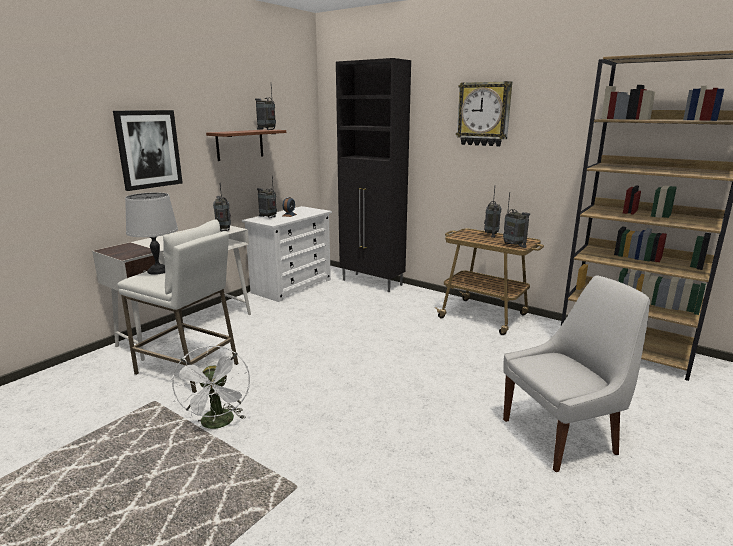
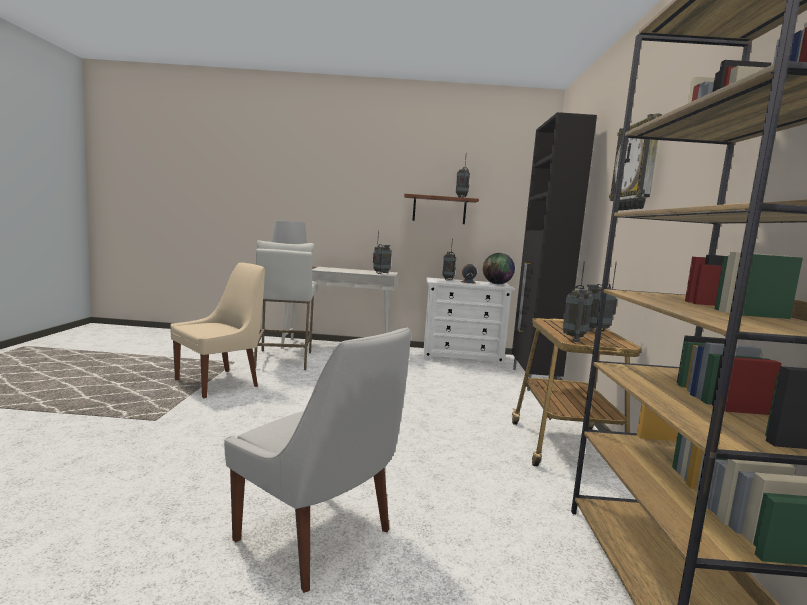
camera: 55 degrees right, 10 degrees down
picture [113,110,183,191] -> none
white fan [172,345,250,429] -> beige chair [170,262,265,398]
none -> globe [483,253,515,284]

